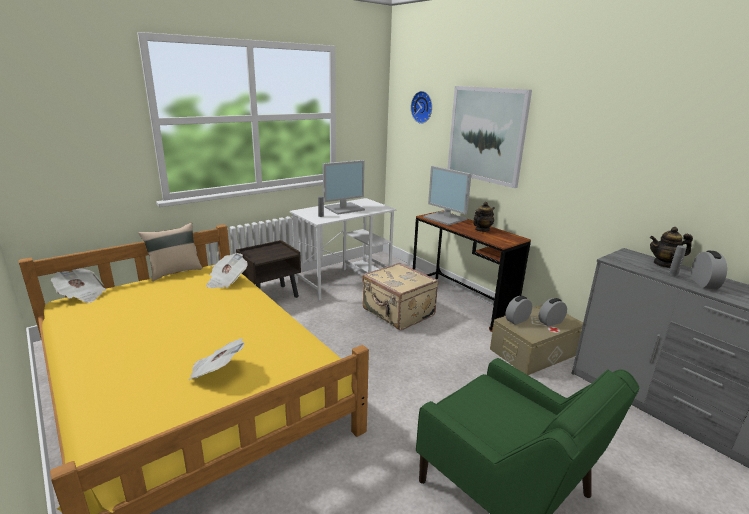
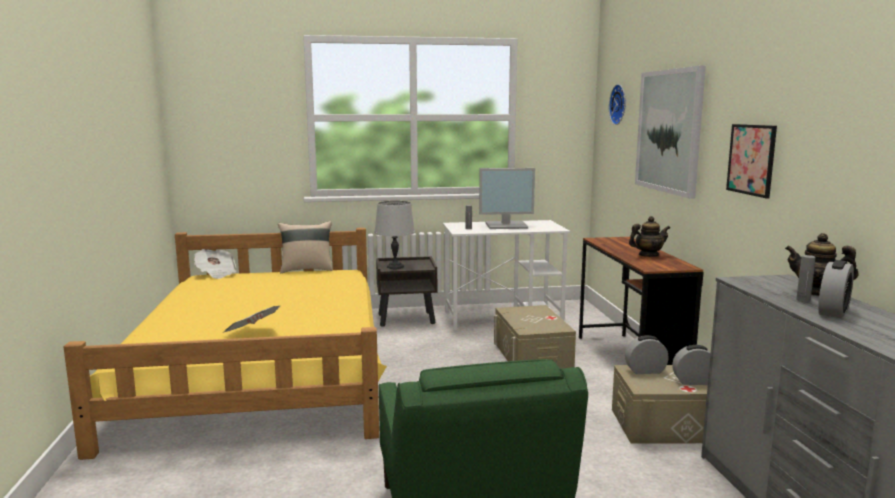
camera: 30 degrees right, 10 degrees down
newspaper [206,253,248,288] -> none
beige suitcase [362,263,438,330] -> beige storage box [494,305,576,369]
monitor [423,166,472,226] -> none
none -> grey table lamp [374,201,415,269]
none -> picture [726,124,777,198]

